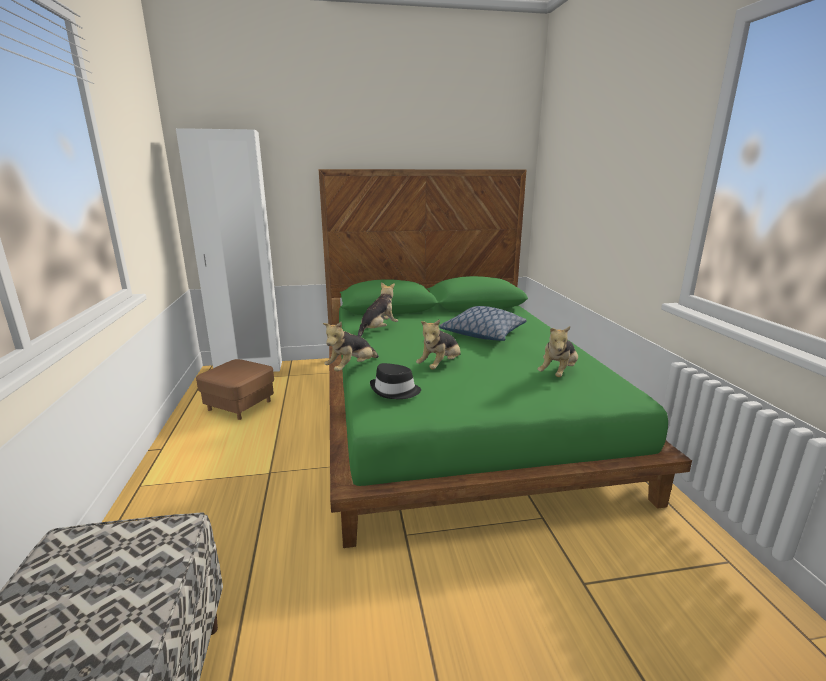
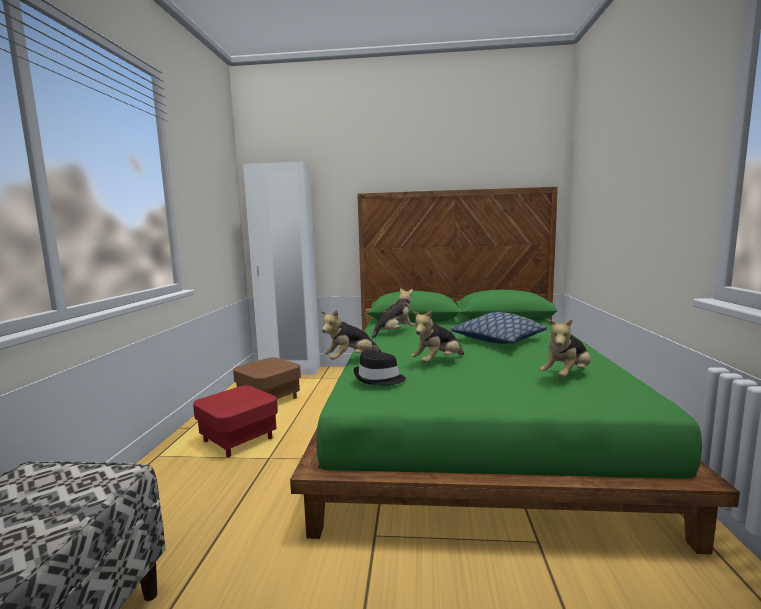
camera: 15 degrees right, 10 degrees down
none -> red ottoman [193,385,278,457]

